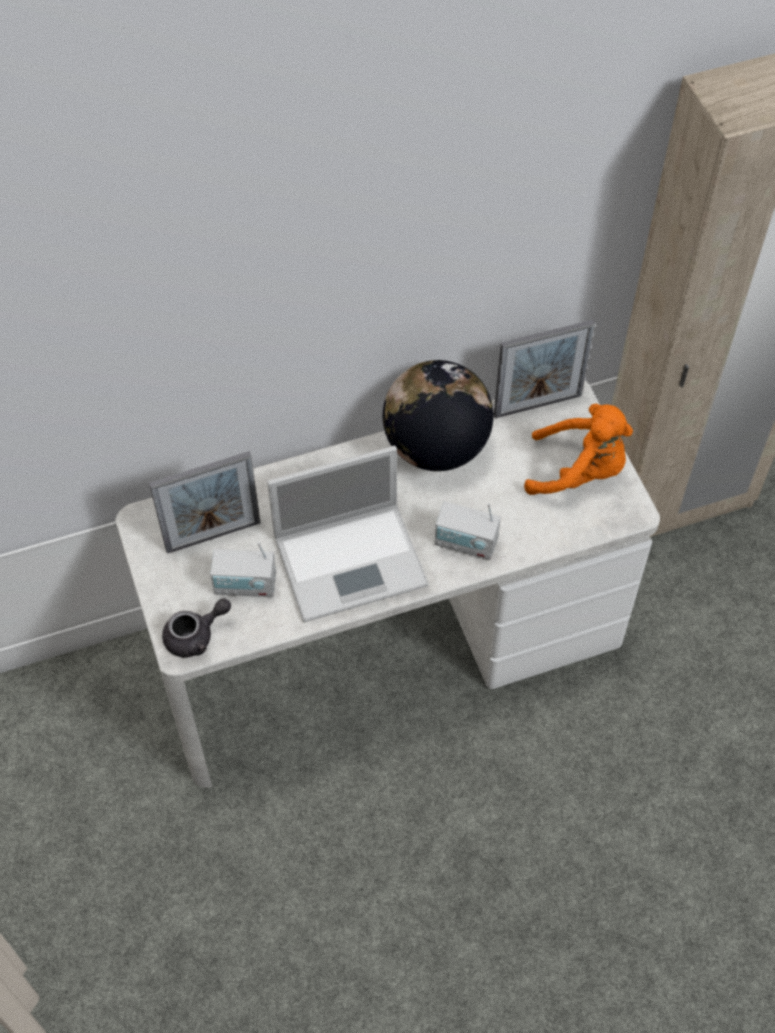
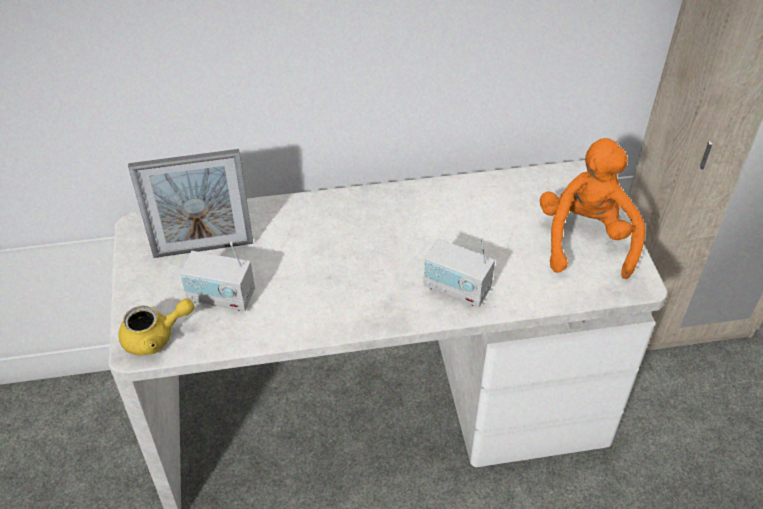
camera: 10 degrees right, 10 degrees down
grey teapot [162,599,231,657] -> yellow teapot [119,298,194,355]
laptop [267,446,429,622] -> none
globe [382,360,494,471] -> none
picture frame [494,320,595,418] -> none
orange plush toy [524,403,633,495] -> orange plush toy turned 105 degrees counterclockwise [540,138,645,279]

